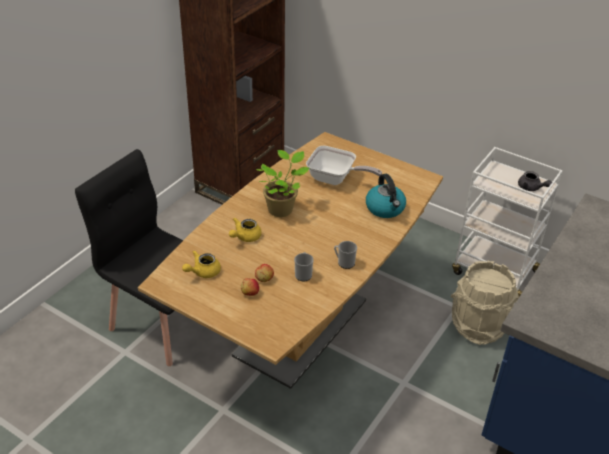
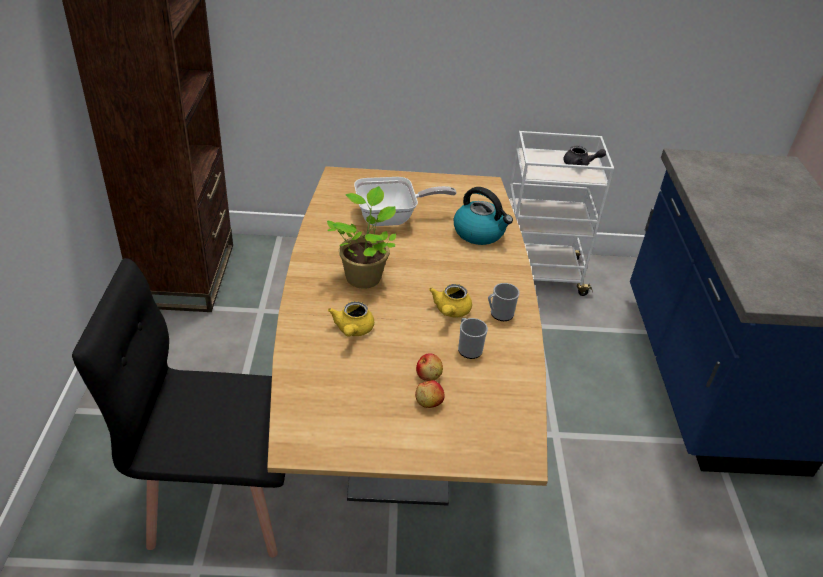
camera: 35 degrees left, 0 degrees up
yellow teapot [182,250,221,278] -> yellow teapot moved to [429,284,472,317]
beige bucket [451,261,519,345] -> none

